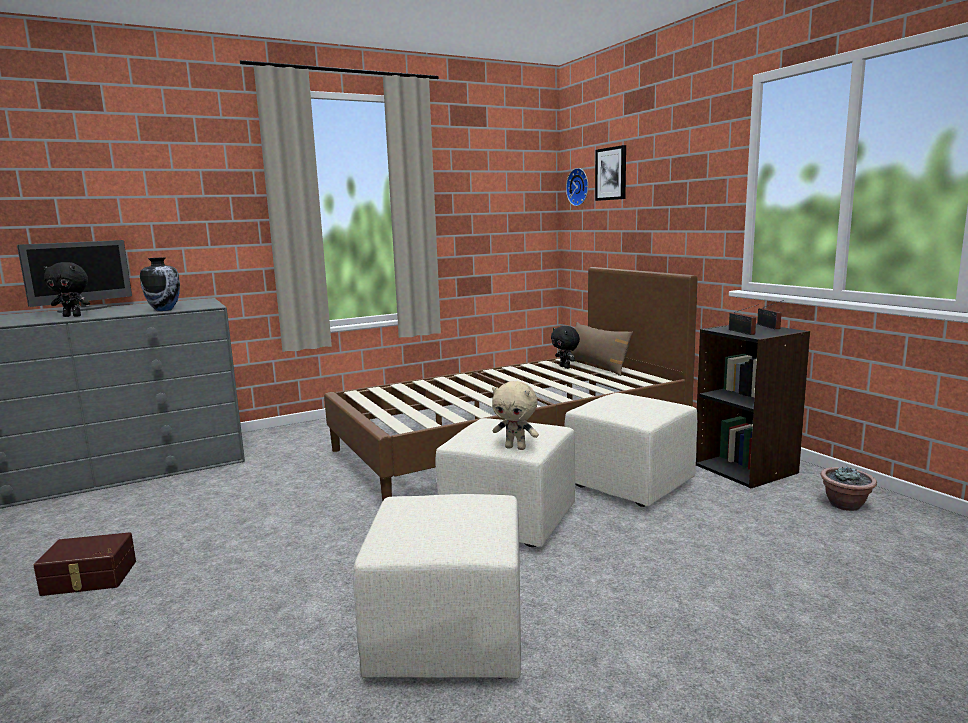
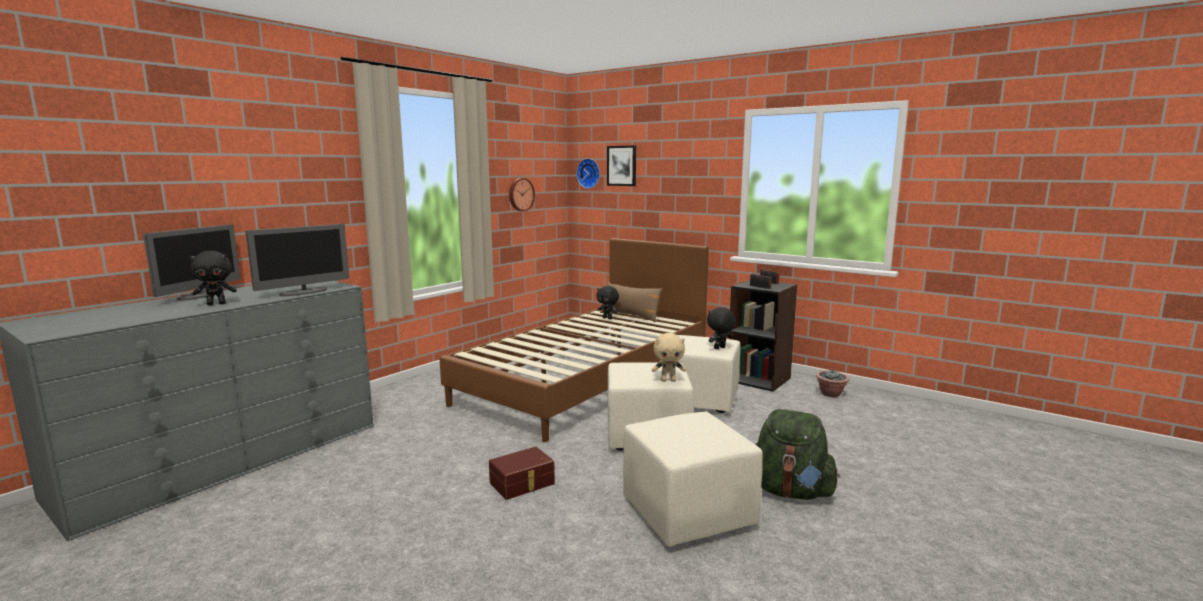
camera: 25 degrees left, 0 degrees up
brown storage box [33,532,136,596] -> brown storage box moved to [489,447,555,500]
vase [140,257,180,311] -> monitor [245,224,349,296]
none -> wall clock [509,178,535,211]
none -> black plush toy [707,307,736,349]
none -> green backpack [755,409,840,500]

